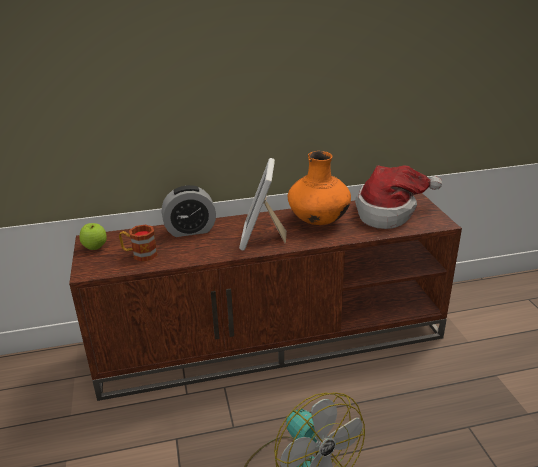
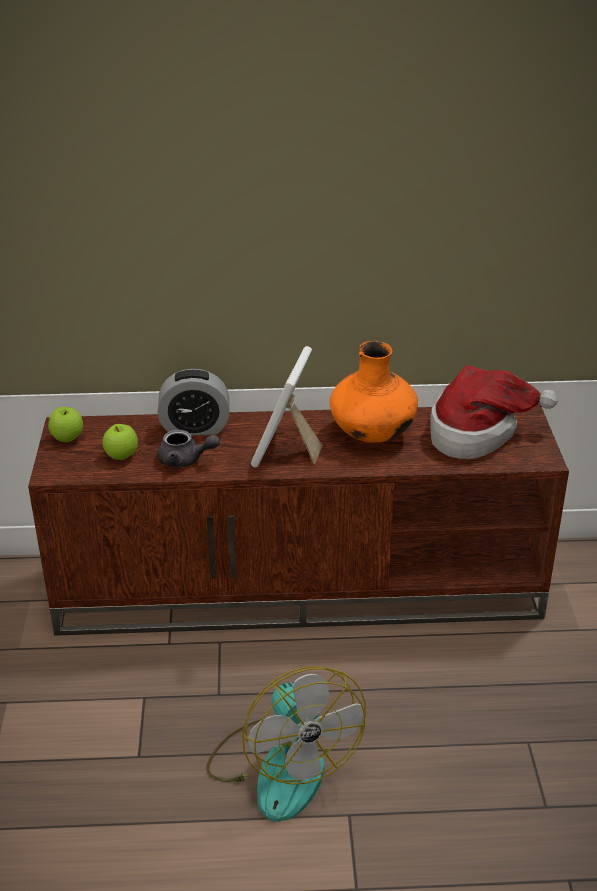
camera: 10 degrees right, 5 degrees up
mug [119,224,157,262] -> apple [102,424,138,460]
none -> grey teapot [157,430,220,468]

